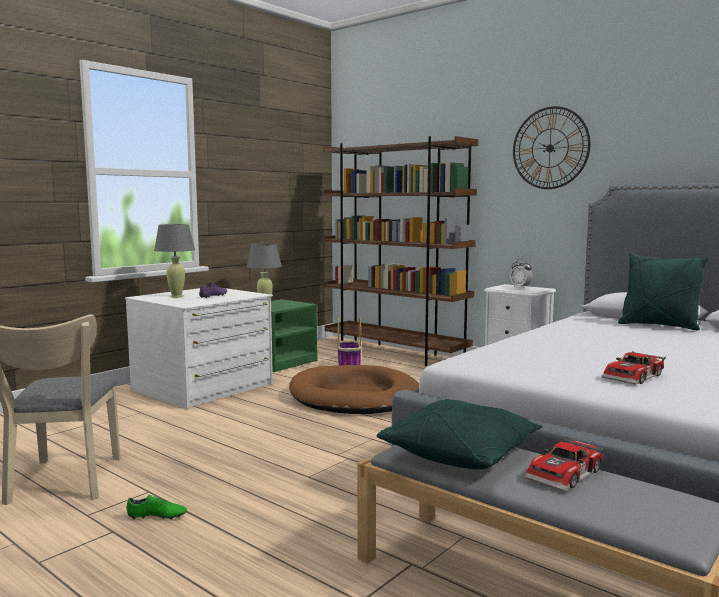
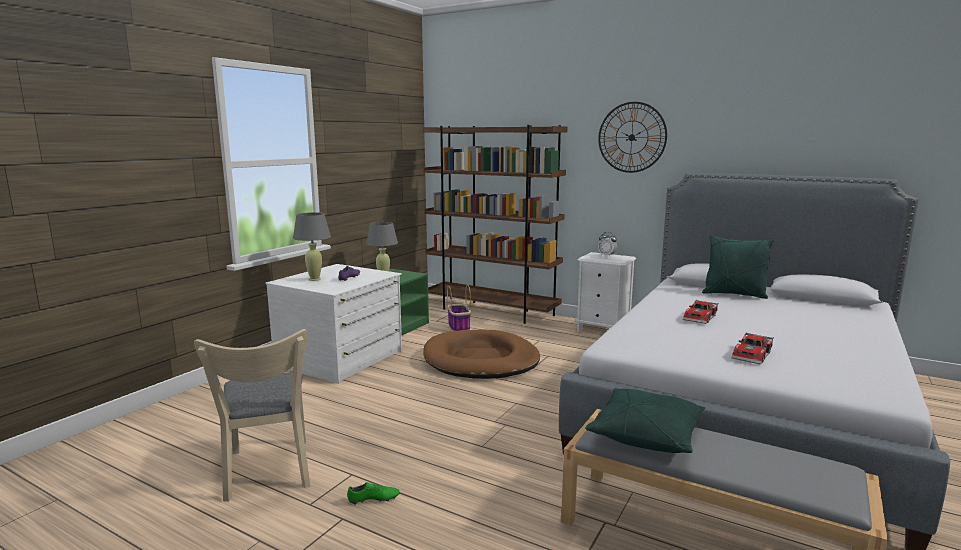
camera: 10 degrees left, 5 degrees up
toy car [524,436,605,492] -> toy car moved to [683,300,718,324]

